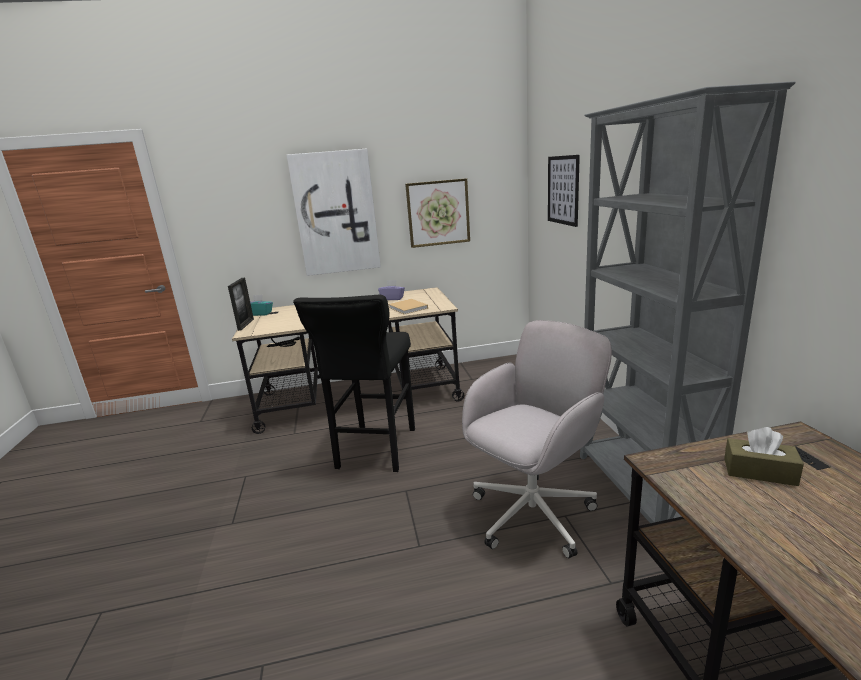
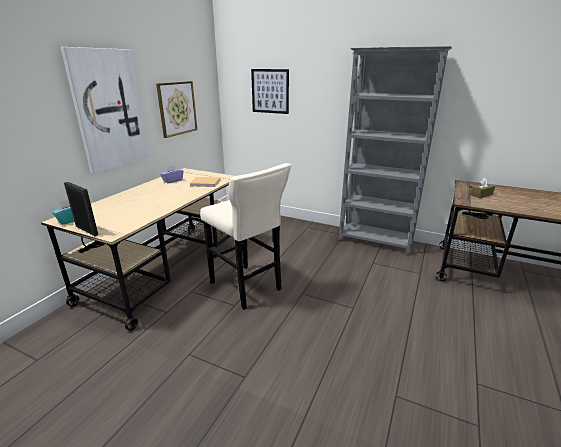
camera: 55 degrees left, 5 degrees up
black stool [293,295,415,472] -> beige stool [200,163,291,310]
grey office chair [462,320,612,558] -> none

